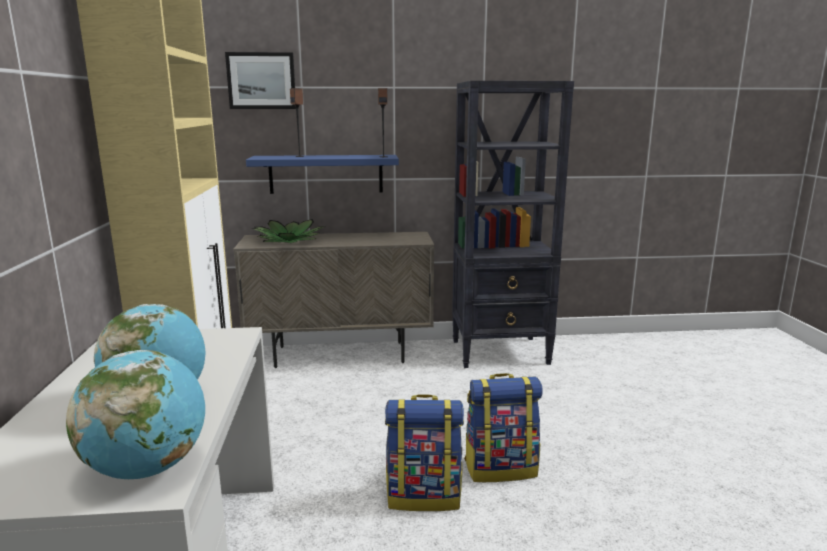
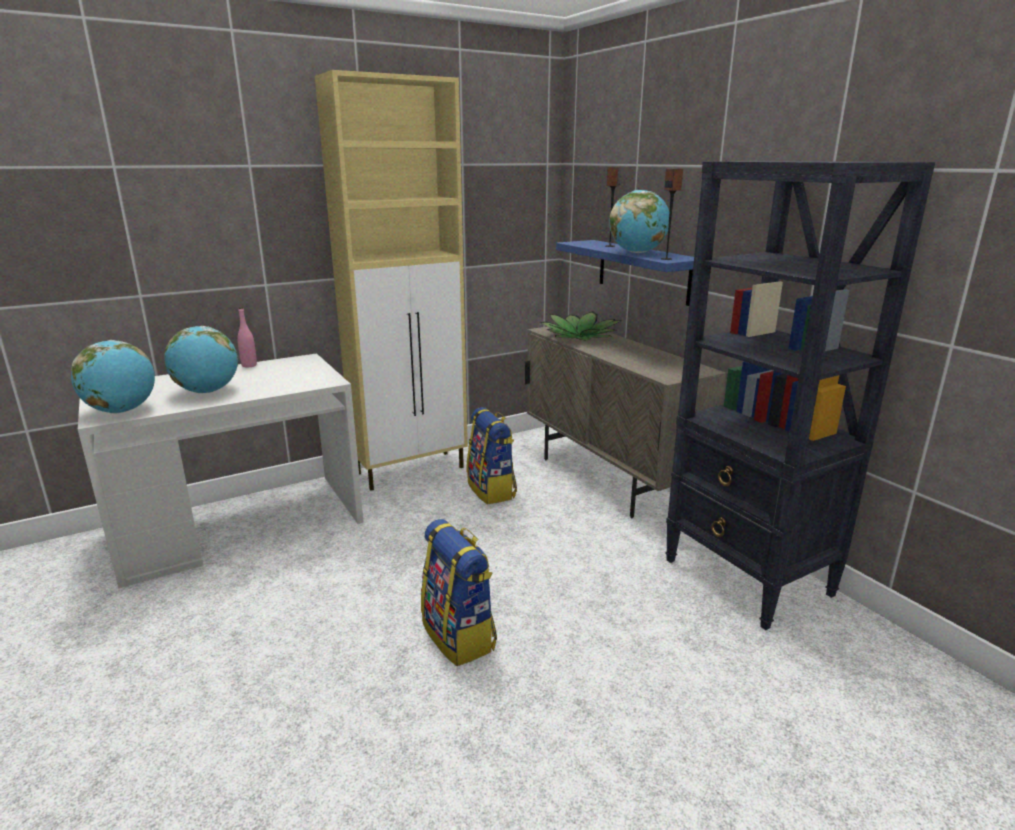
camera: 65 degrees right, 5 degrees up
picture [225,52,296,109] -> none
backpack [385,394,464,511] -> backpack moved to [467,407,517,505]
none -> pink bottle [237,307,257,368]
none -> globe [609,190,669,253]

